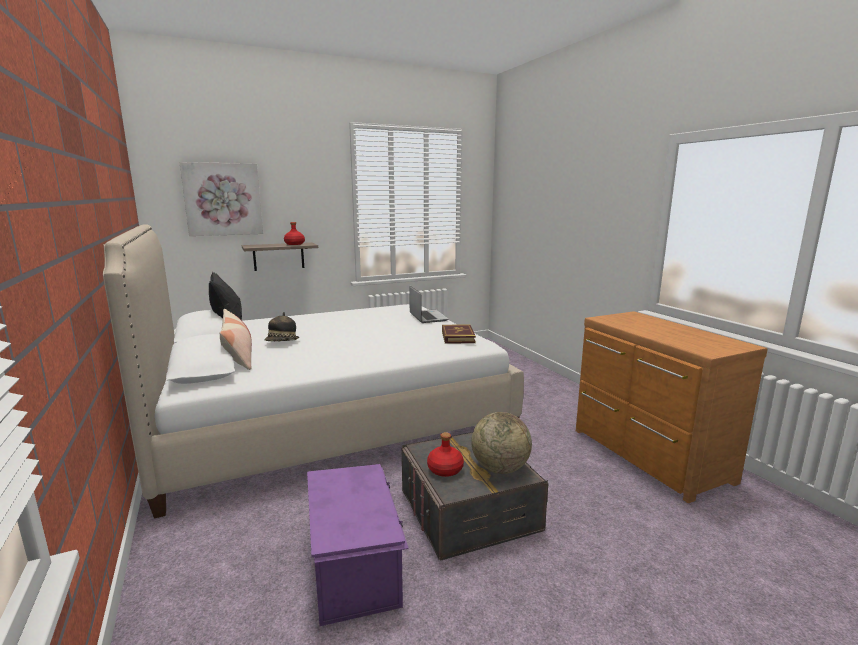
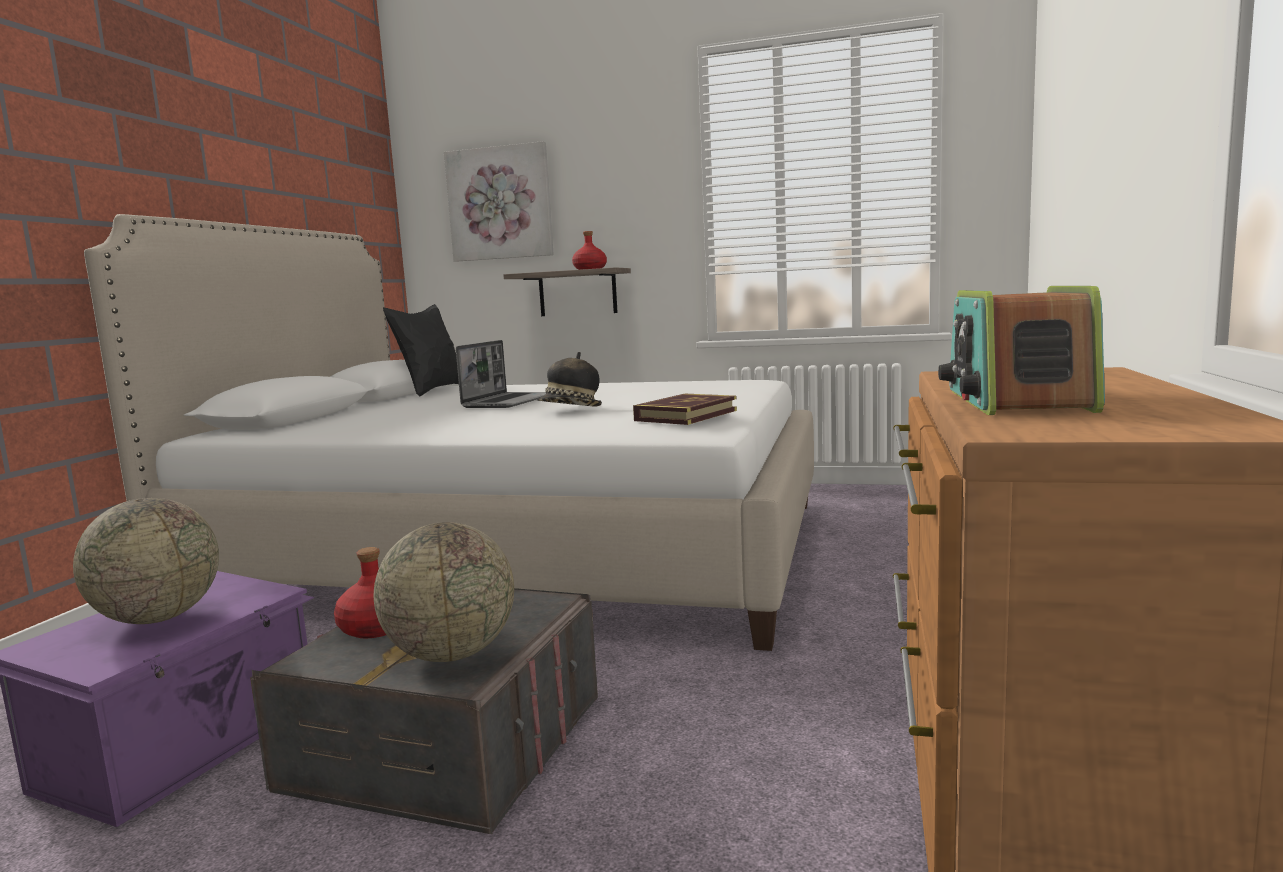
camera: 40 degrees right, 5 degrees down
pillow [219,309,252,370] -> none
hat [264,312,299,341] -> hat moved to [537,352,602,407]
laptop [409,286,449,323] -> laptop moved to [456,340,546,408]
none -> globe [73,498,219,624]
none -> radio [938,286,1105,415]

